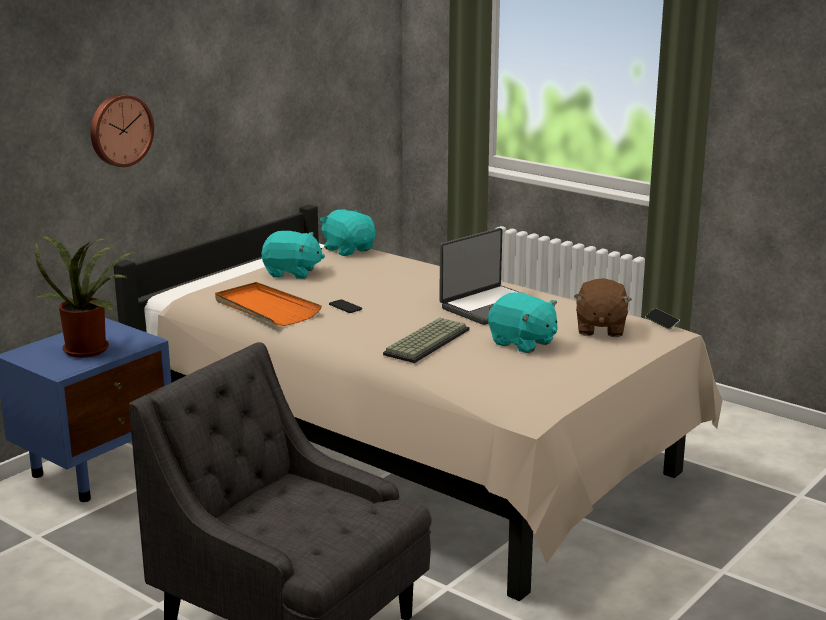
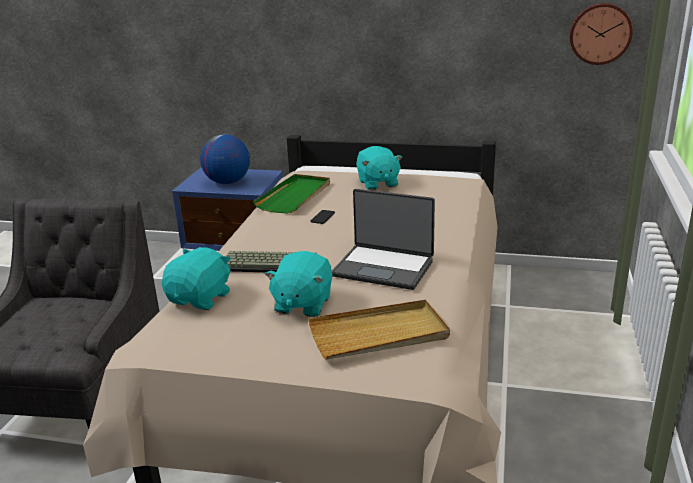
camera: 65 degrees right, 5 degrees up
potted plant [34,235,137,358] -> globe [200,134,250,184]
wall clock [91,94,154,167] -> wall clock moved to [569,3,633,65]
orange tray [215,282,322,326] -> green tray [253,174,330,214]
turquoise plush toy [320,209,376,256] -> turquoise plush toy moved to [162,247,231,310]
brown plush toy [574,278,632,337] -> beige tray [308,300,450,360]
phone [645,308,680,330] -> none

